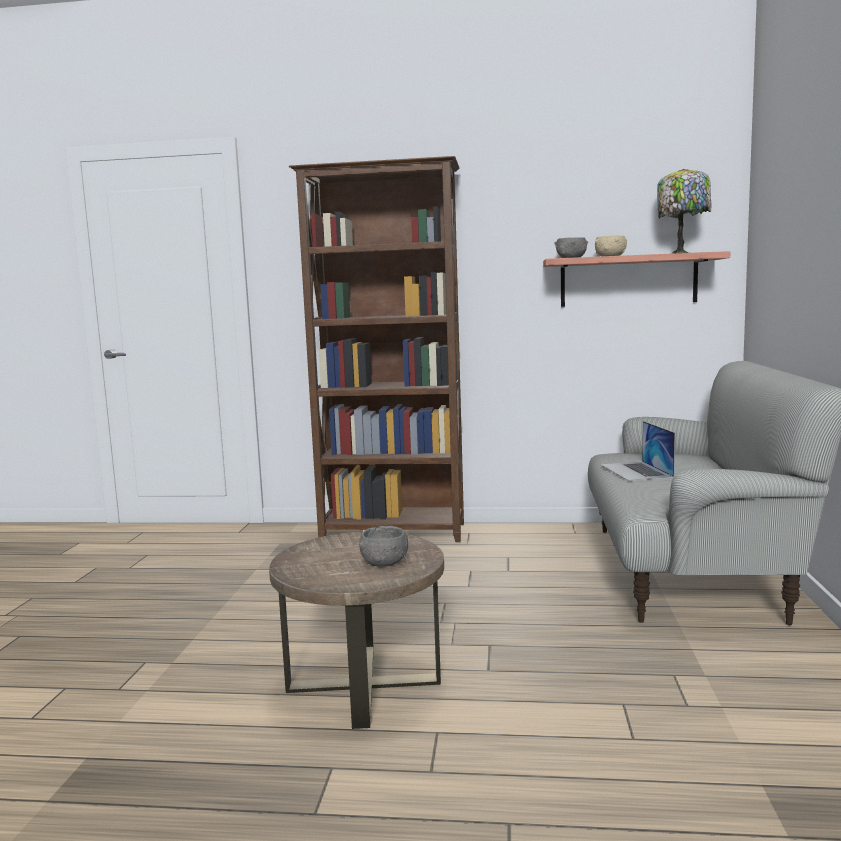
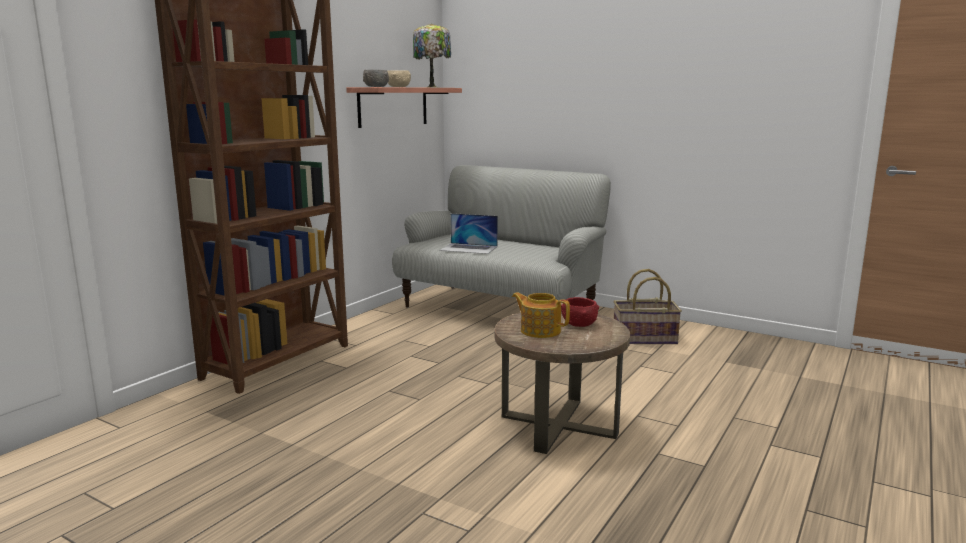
camera: 65 degrees left, 5 degrees up
grey bowl [359,526,408,567] -> red bowl [561,297,599,327]
none -> teapot [512,292,570,338]
none -> basket [614,269,682,344]

